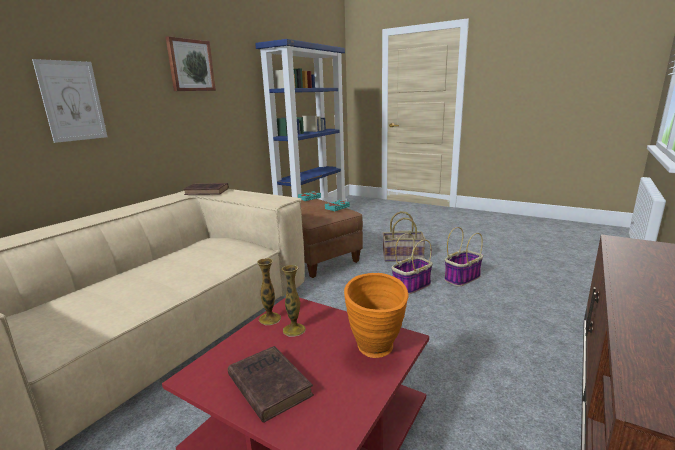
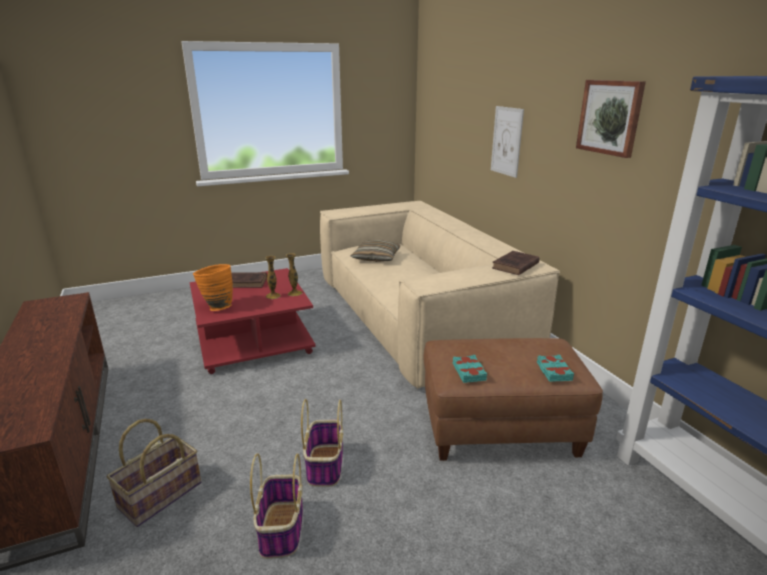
camera: 125 degrees right, 5 degrees up
basket [382,211,426,262] -> basket moved to [106,419,202,527]
none -> pillow [351,240,400,262]

